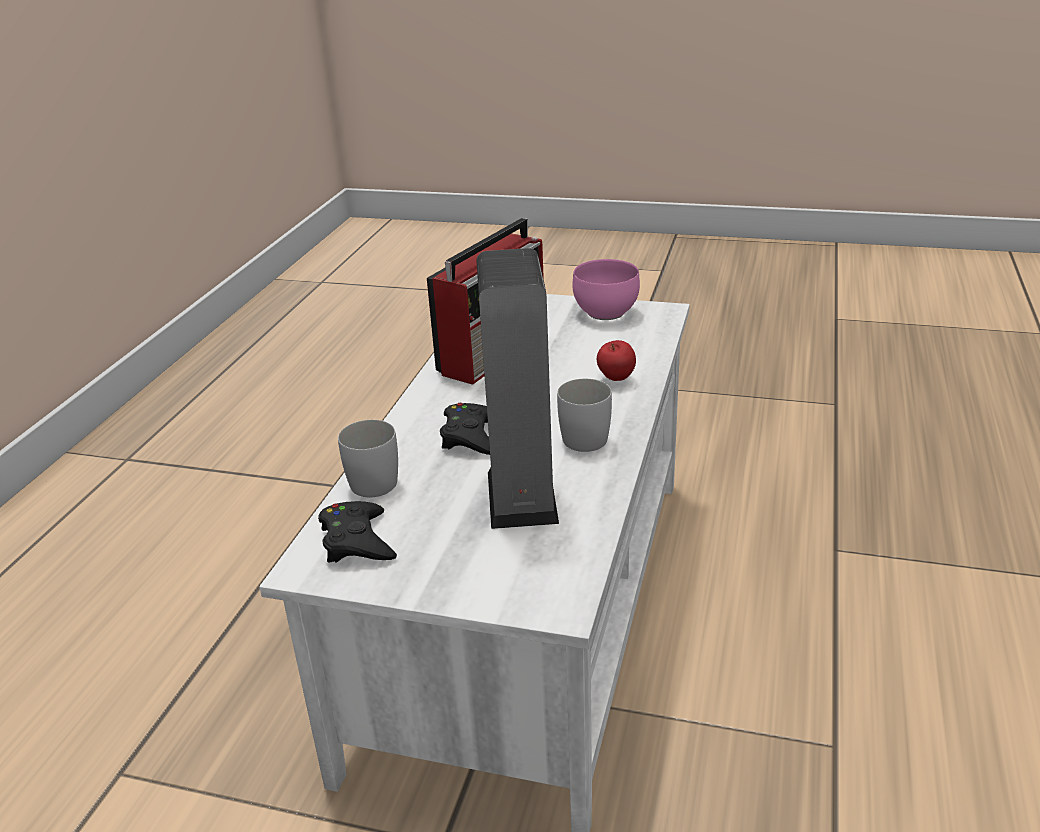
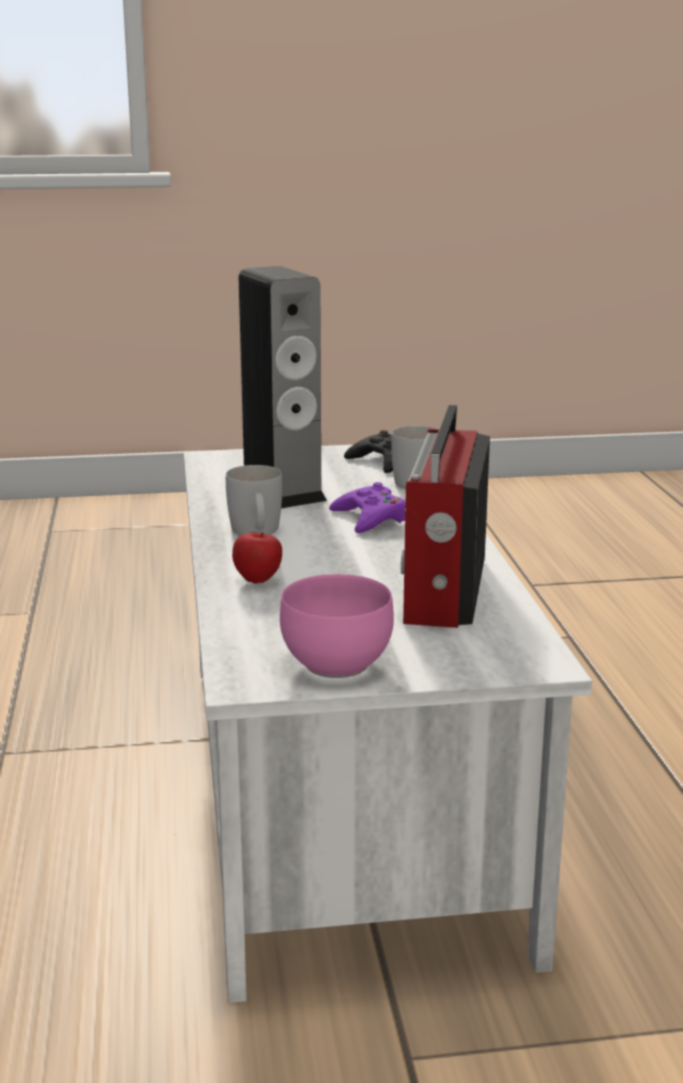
camera: 155 degrees right, 10 degrees down
black game controller [440,403,490,455] -> purple game controller [329,482,406,533]

